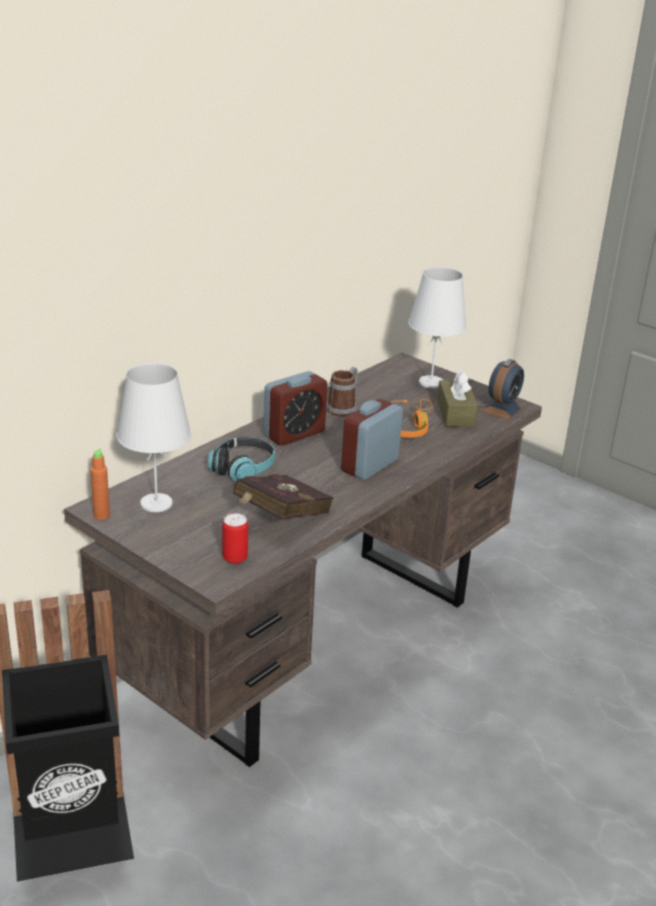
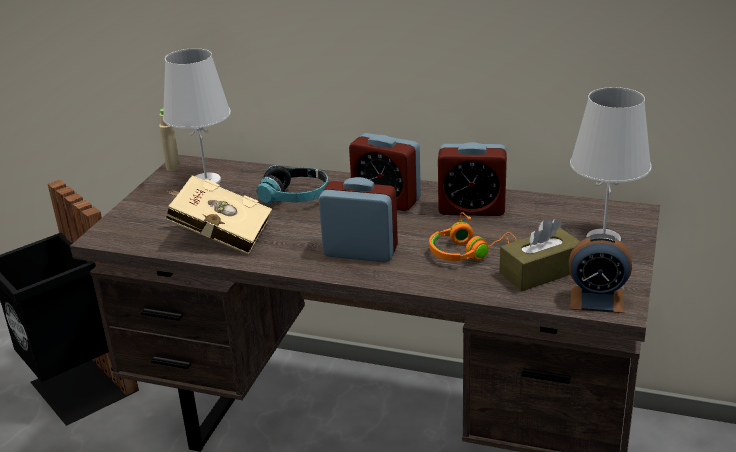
camera: 70 degrees right, 0 degrees up
orange bottle [90,448,110,520] -> beige bottle [159,108,180,171]
can [222,513,248,564] -> none
red book [233,474,334,519] -> beige book [165,175,272,255]
mug [327,367,358,417] -> alarm clock [438,142,507,216]

